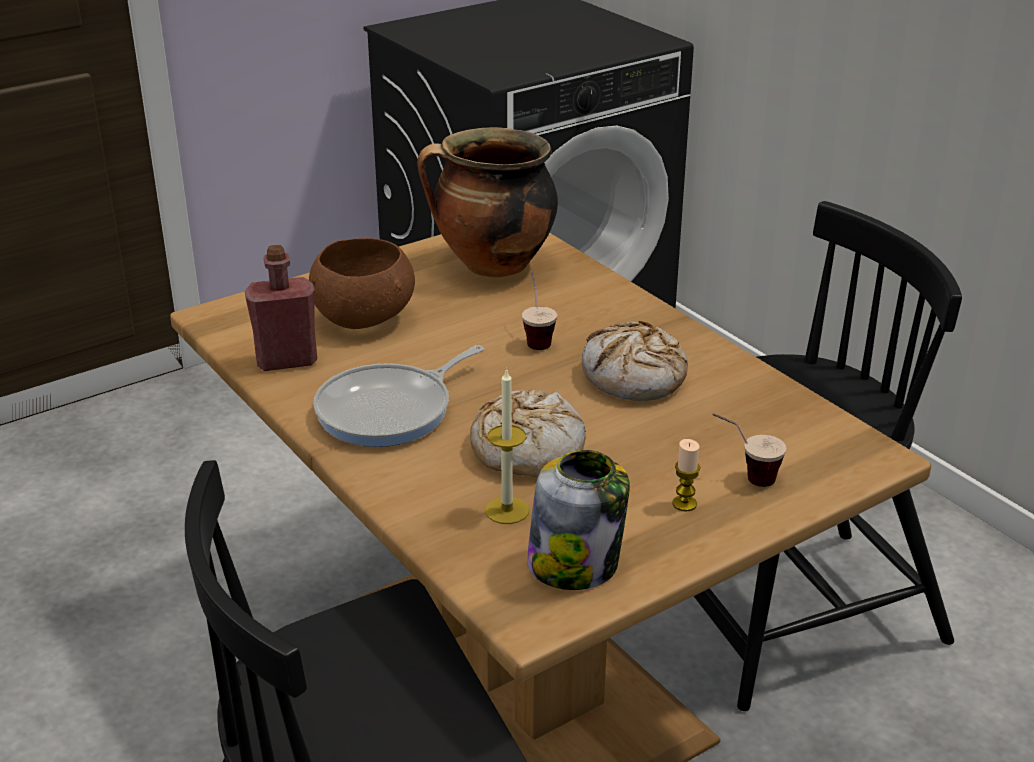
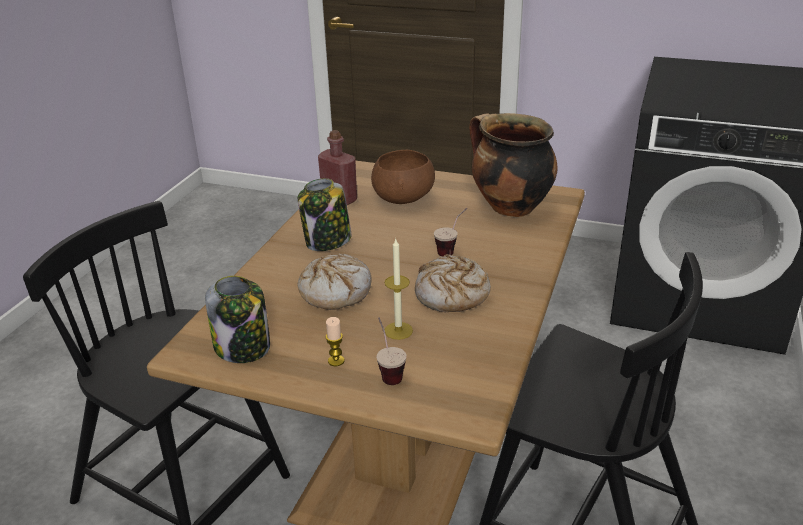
camera: 55 degrees right, 0 degrees up
frying pan [313,345,484,447] -> jar [298,178,352,251]
candle [485,368,529,524] -> candle moved to [384,239,413,340]

